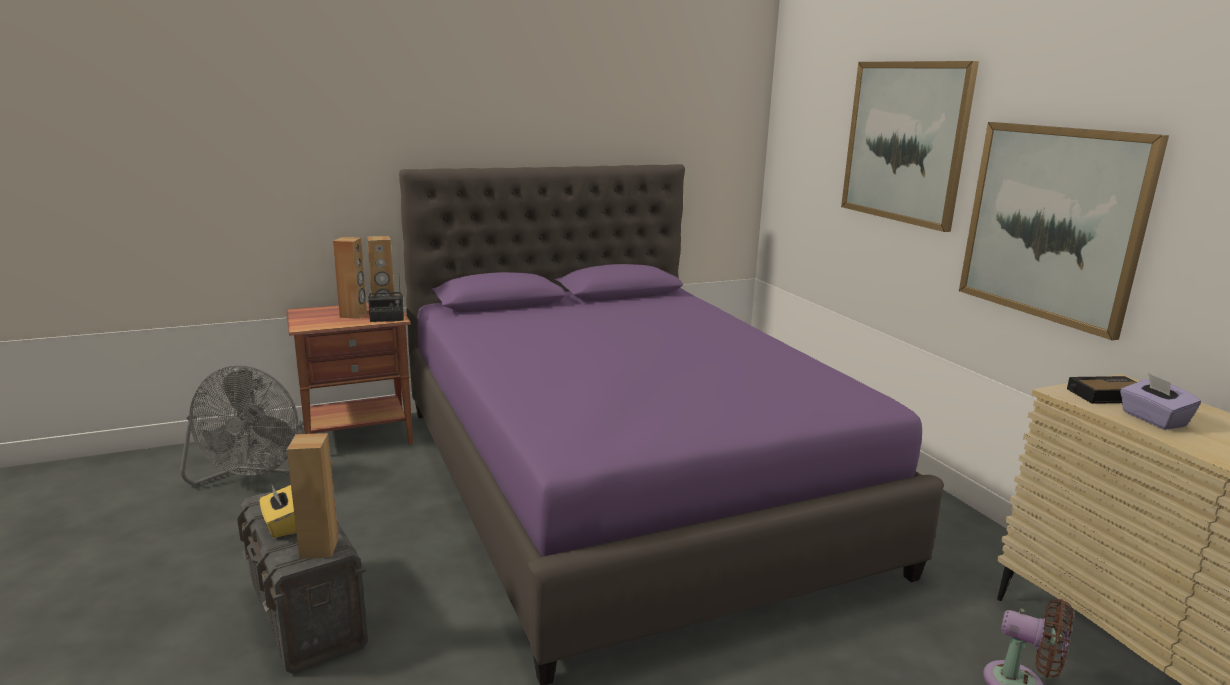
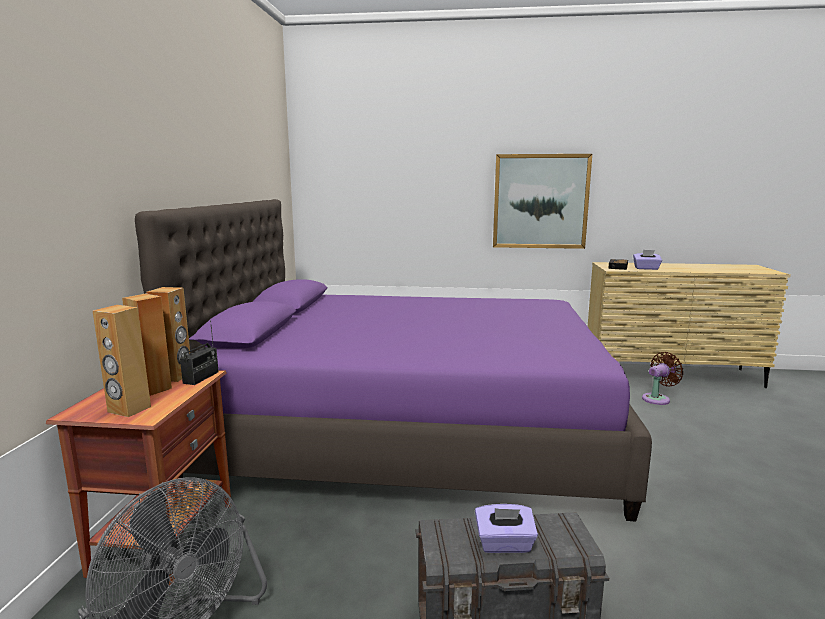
camera: 60 degrees left, 5 degrees down
yellow tissue box [260,485,297,538] -> purple tissue box [475,504,538,553]
brown speaker [287,433,338,559] -> brown speaker moved to [93,305,151,417]
picture [841,61,979,232] -> none

